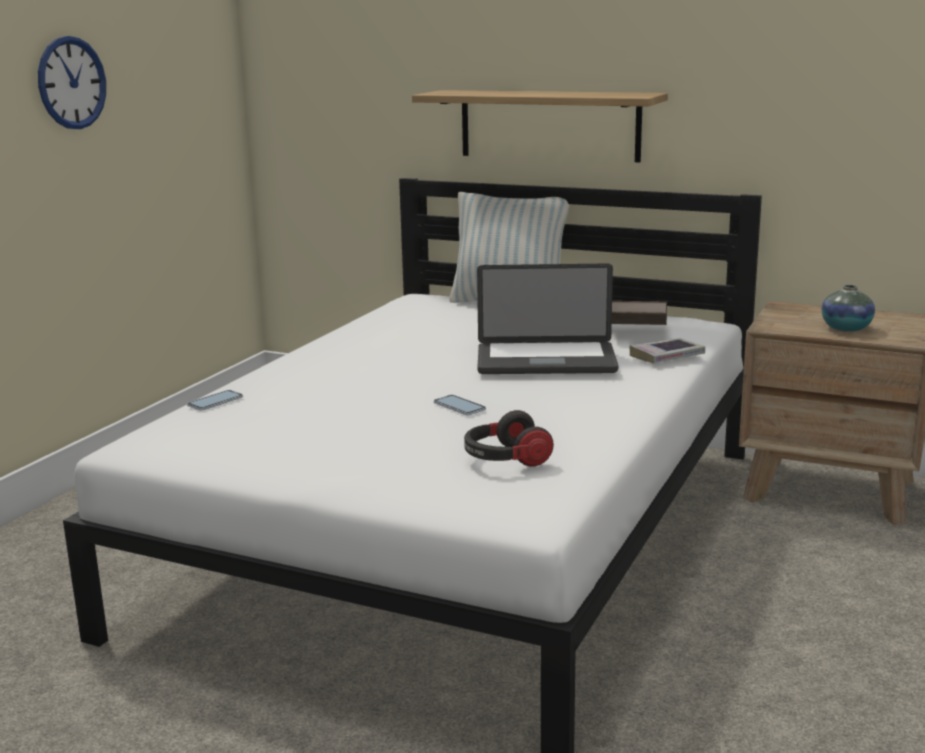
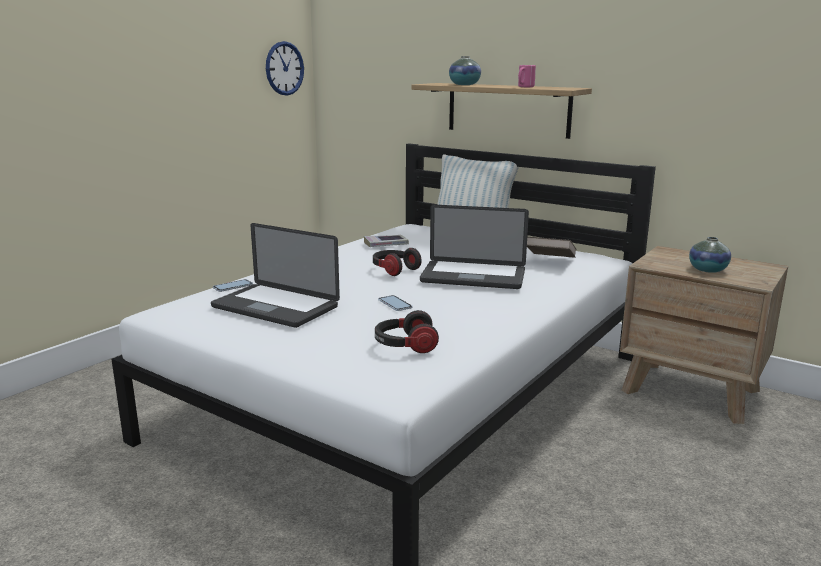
camera: 10 degrees right, 0 degrees up
wall clock [38,36,106,129] -> wall clock moved to [266,41,304,96]
book [629,338,705,363] -> book moved to [364,235,409,247]
none -> laptop [211,223,340,328]
none -> headphones [373,248,422,276]
none -> vase [449,56,481,85]
none -> pink mug [518,65,536,87]

